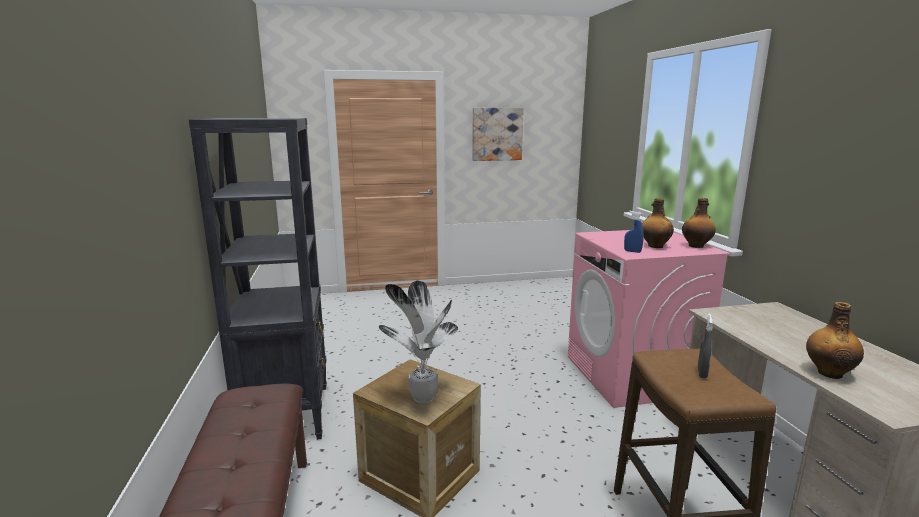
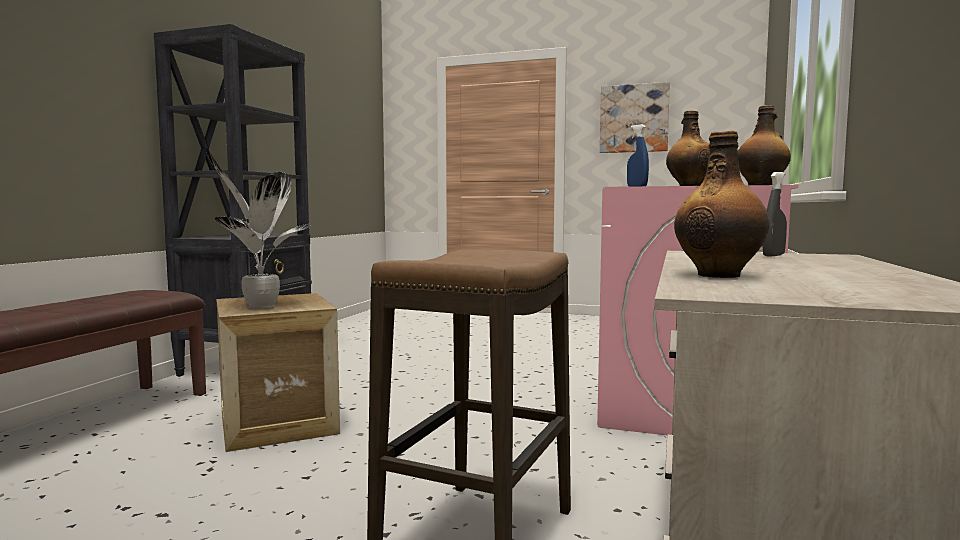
camera: 30 degrees right, 10 degrees down
grey spray bottle [698,313,713,378] -> grey spray bottle moved to [763,172,787,257]

